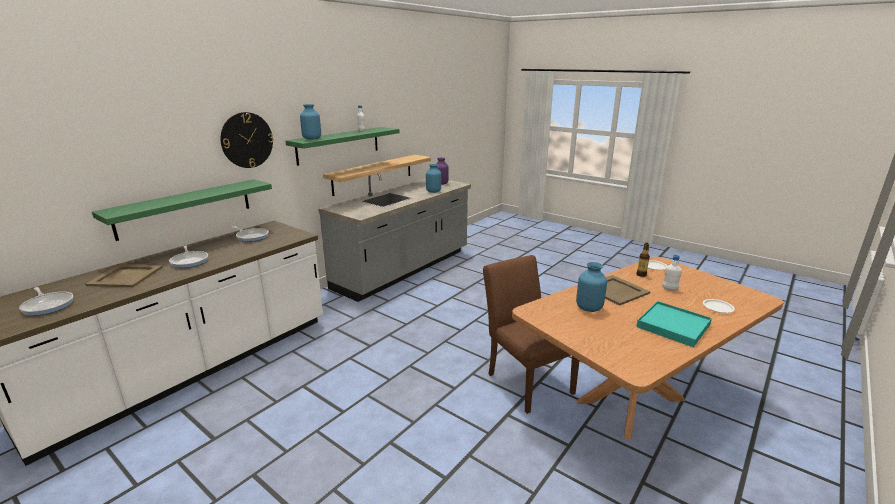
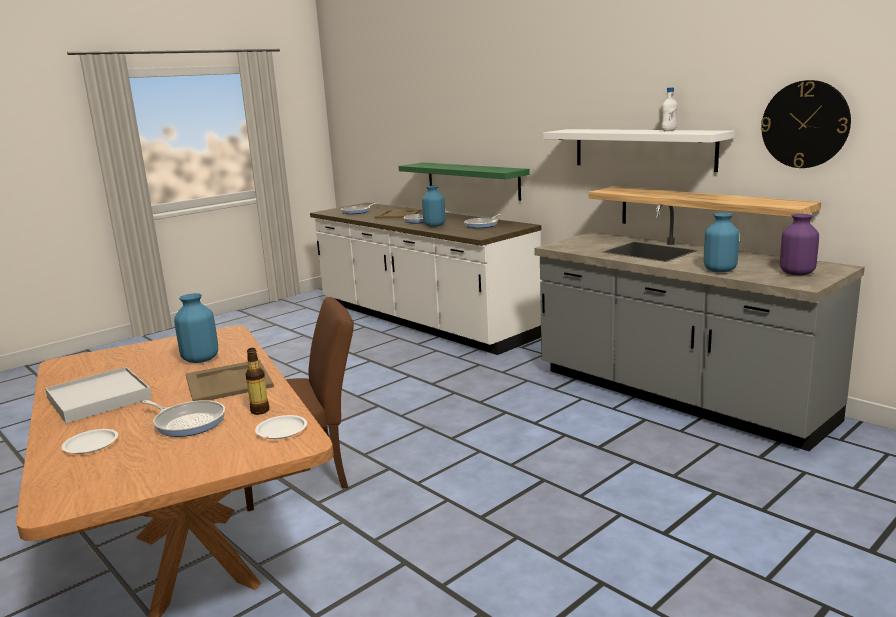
camera: 100 degrees right, 5 degrees down
wall clock [221,112,274,168] -> wall clock moved to [761,80,851,168]
green shelf [285,127,400,166] -> white shelf [543,129,735,172]
blue vase [300,104,321,140] -> blue vase moved to [422,185,445,227]
turquoise tray [636,301,712,347] -> white tray [45,367,152,423]
white bottle [662,255,682,291] -> frying pan [142,400,225,437]

